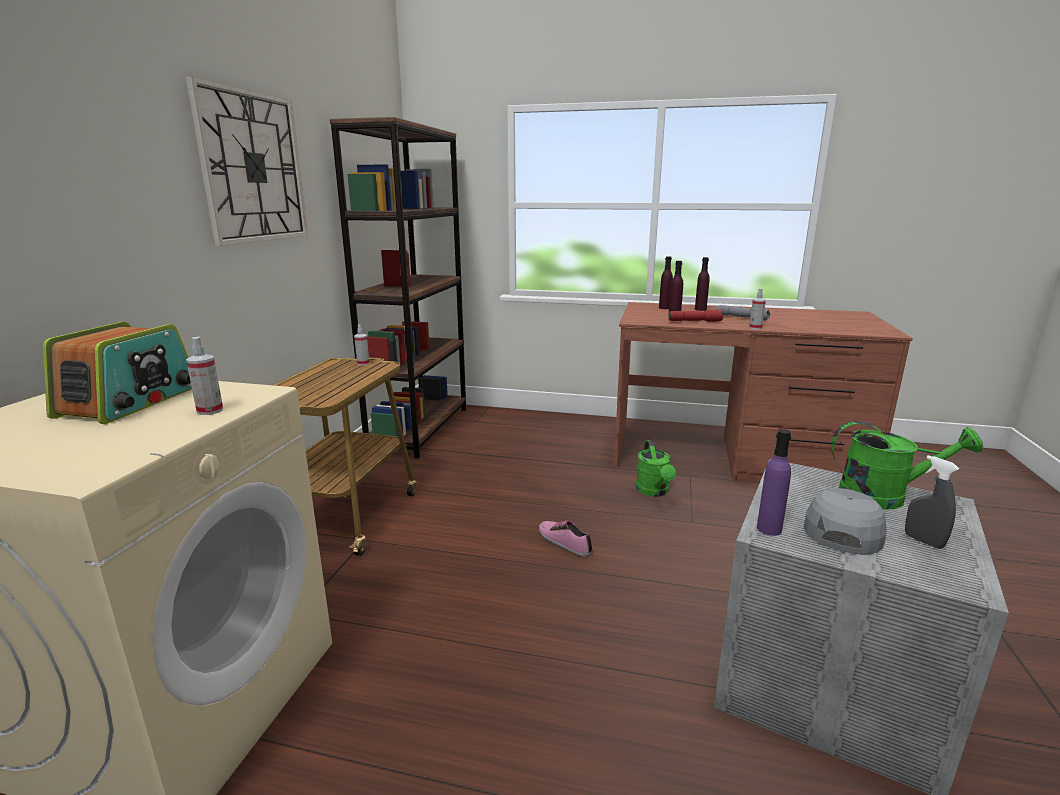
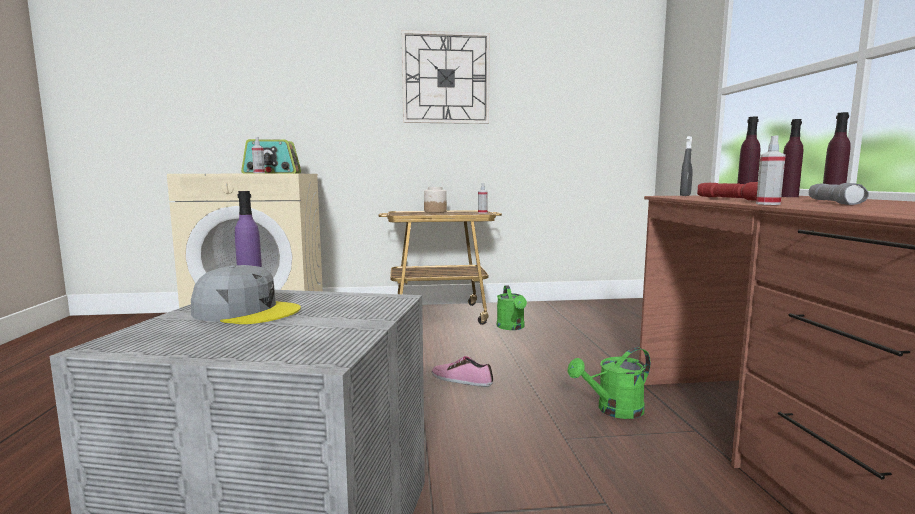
camera: 70 degrees right, 10 degrees down
brown bookcase [330,117,466,459] -> none
shoe [539,520,593,557] -> shoe turned 90 degrees counterclockwise [432,356,493,387]
green watering can [831,421,983,510] -> green watering can moved to [497,285,527,330]
grey spray bottle [905,455,959,549] -> grey spray bottle moved to [680,136,693,196]
none -> jar [424,187,447,212]

